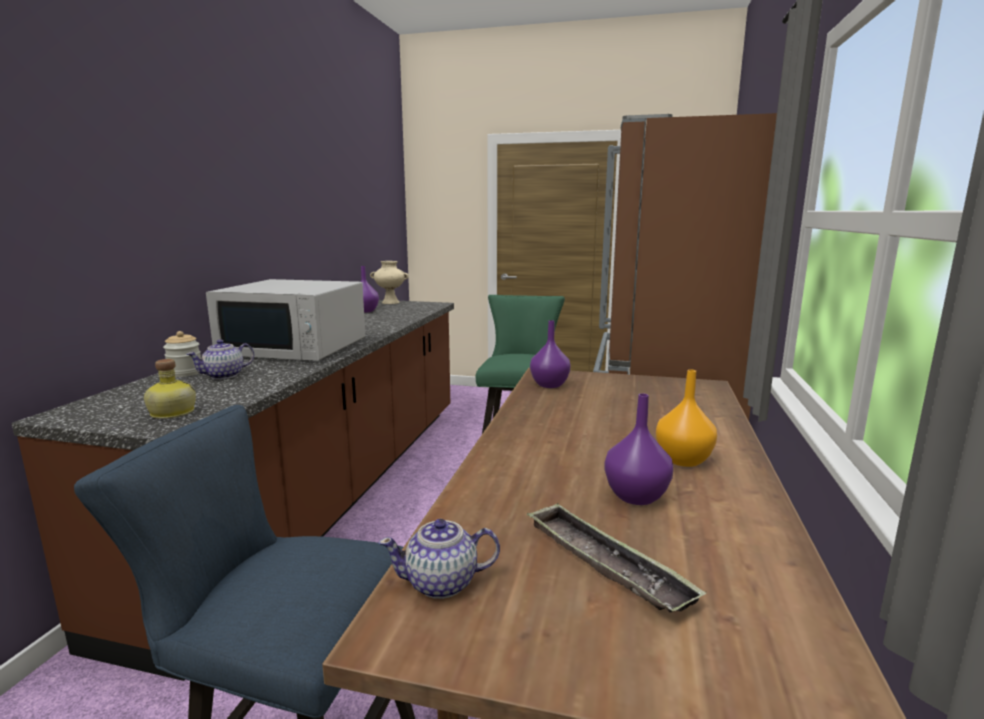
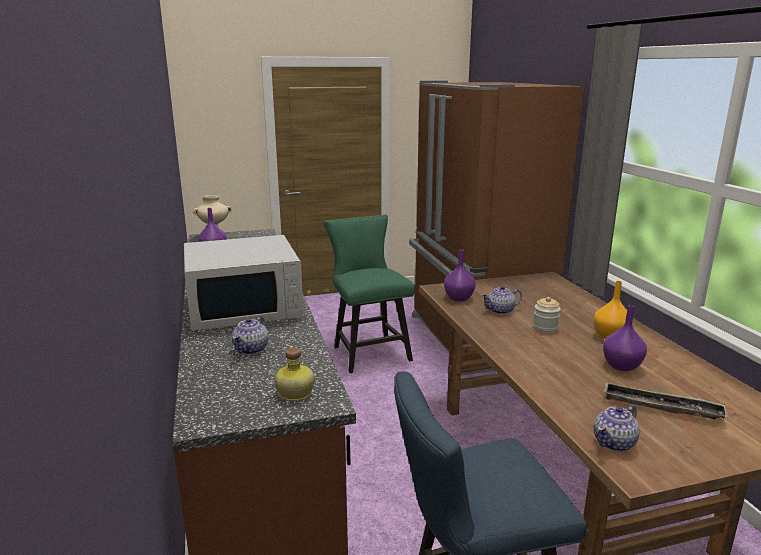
camera: 30 degrees left, 5 degrees up
jar [163,331,201,377] -> jar moved to [533,297,561,333]
none -> teapot [481,286,522,315]

